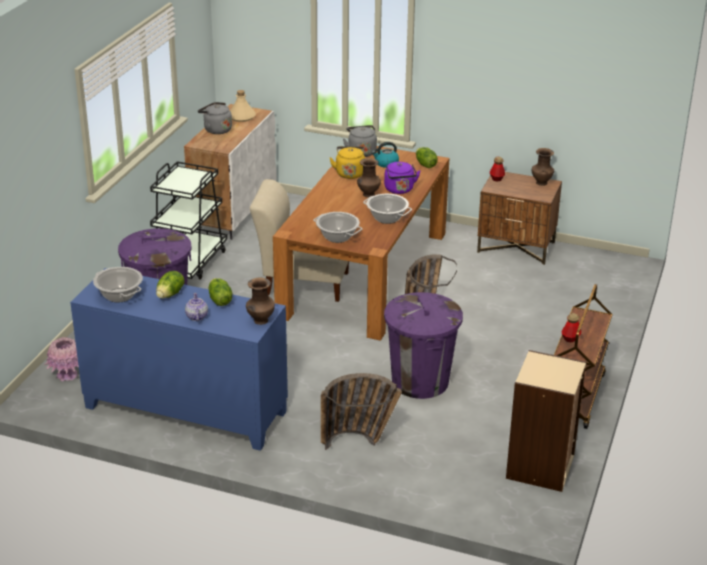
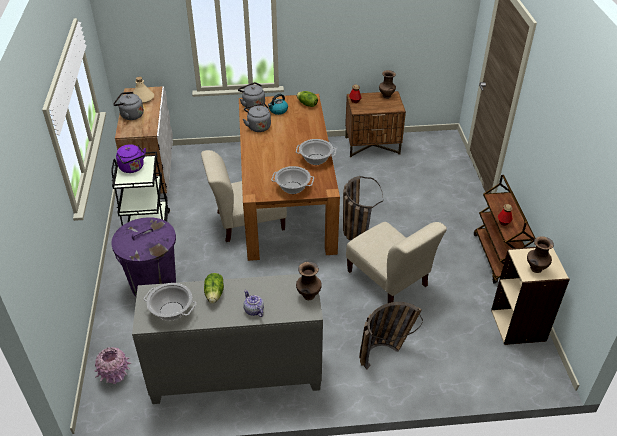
camera: 25 degrees left, 10 degrees up
blue cabinet [70,268,288,451] -> grey cabinet [132,274,323,404]
lettuce [209,278,232,306] -> none
yellow kettle [330,146,365,179] -> grey kettle [243,103,271,132]
brown vase [357,158,381,197] -> brown vase moved to [527,236,554,273]
purple kettle [384,162,420,194] -> purple kettle moved to [116,144,146,173]
purple trash can [384,292,463,399] -> beige chair [346,222,447,303]

